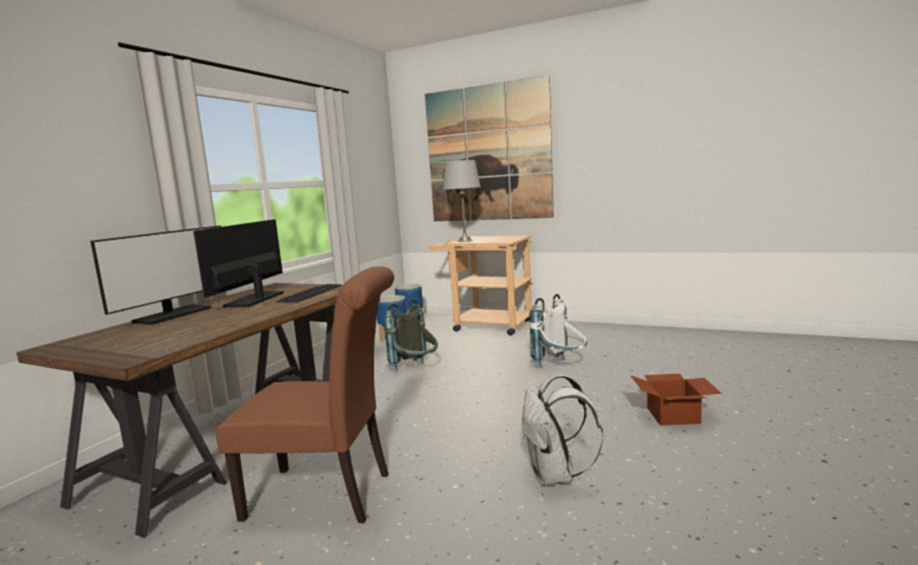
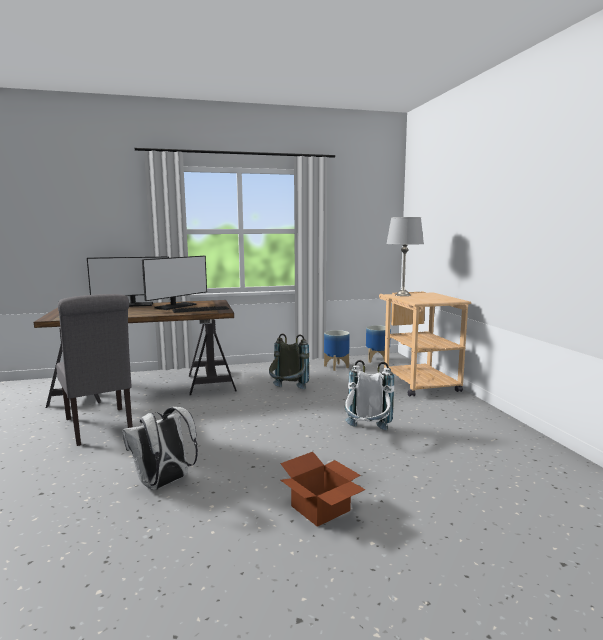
camera: 50 degrees right, 0 degrees up
monitor [193,219,284,307] -> monitor turned 150 degrees clockwise [142,256,207,310]
brown chair [216,266,394,523] -> grey chair [56,294,133,446]
picture [425,75,554,221] -> none

